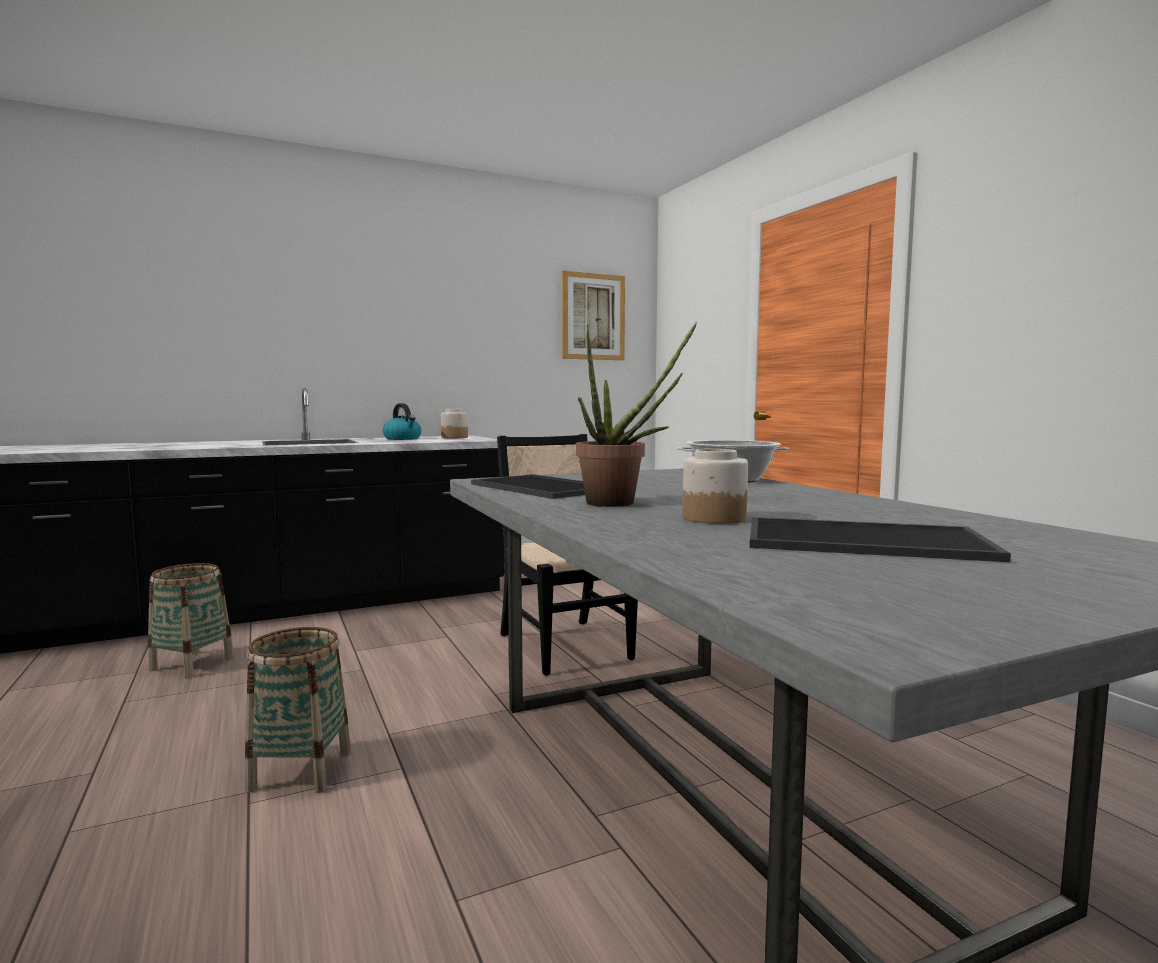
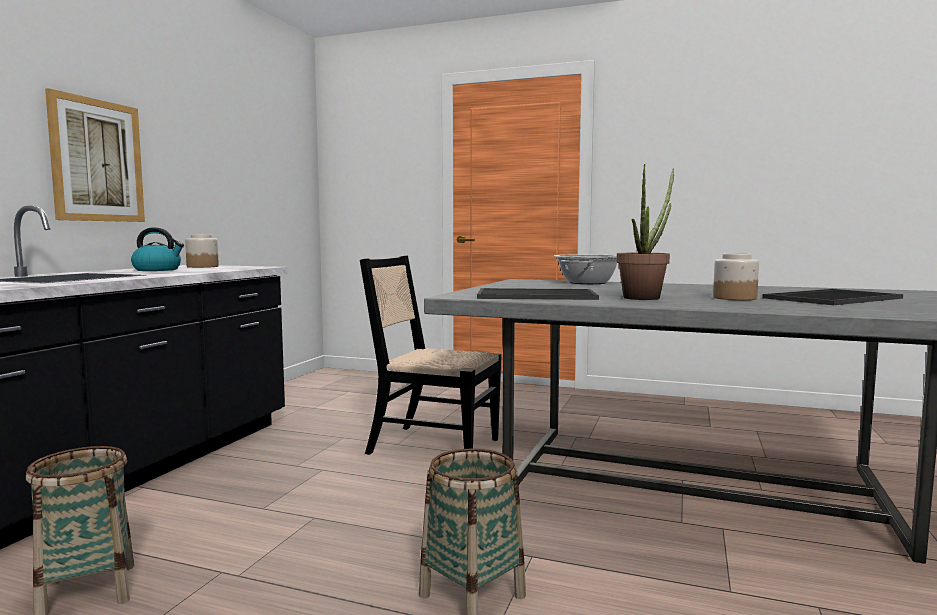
camera: 45 degrees left, 0 degrees up
picture [562,271,625,360] -> picture moved to [45,88,145,222]

